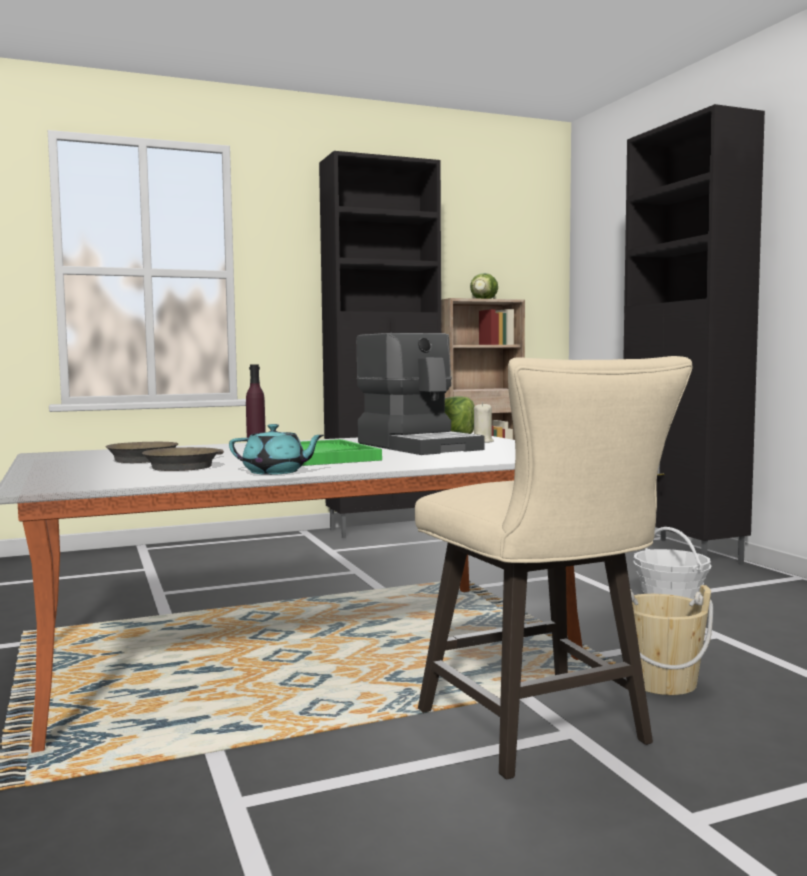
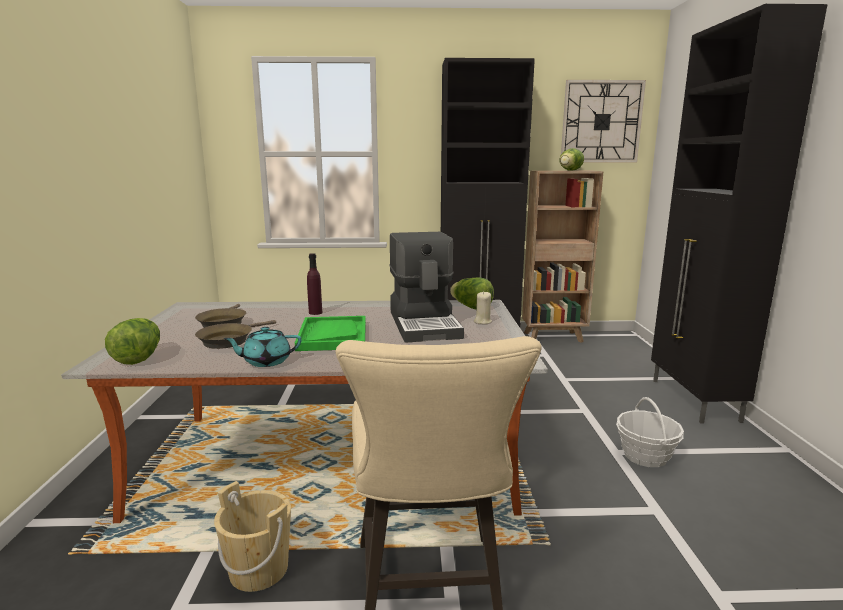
camera: 20 degrees right, 10 degrees up
turquoise teapot [229,424,324,475] -> turquoise teapot turned 135 degrees clockwise [223,327,302,367]
beige bucket [630,585,713,695] -> beige bucket moved to [214,481,291,592]
none -> lettuce [105,318,160,365]
none -> wall clock [561,80,646,162]

